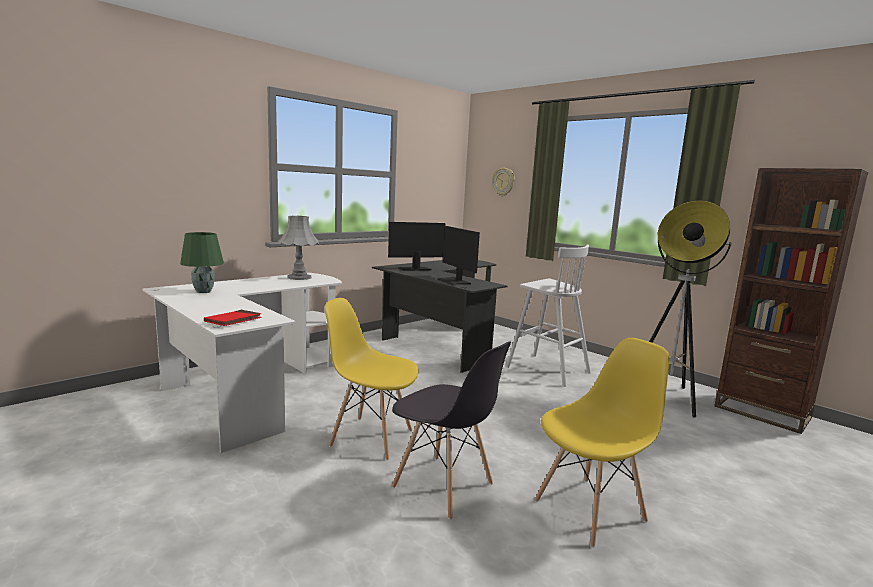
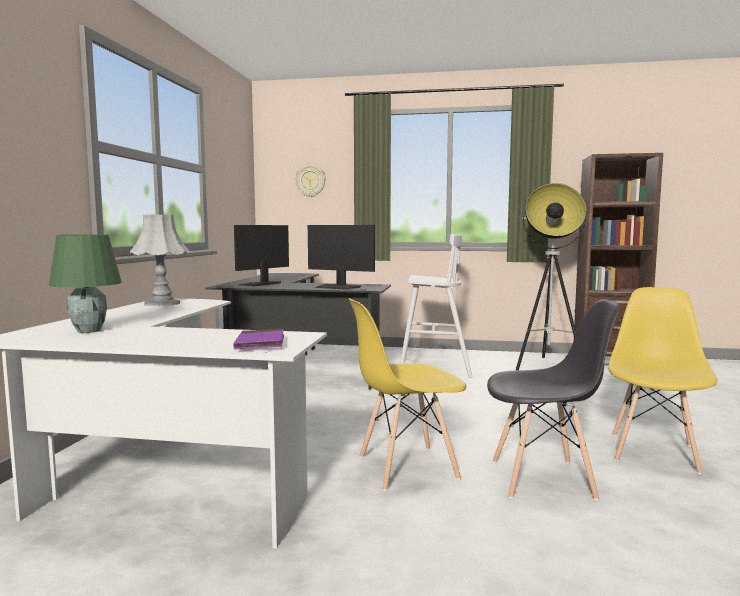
camera: 35 degrees left, 5 degrees down
red book [204,310,262,326] -> purple book [233,329,284,350]

